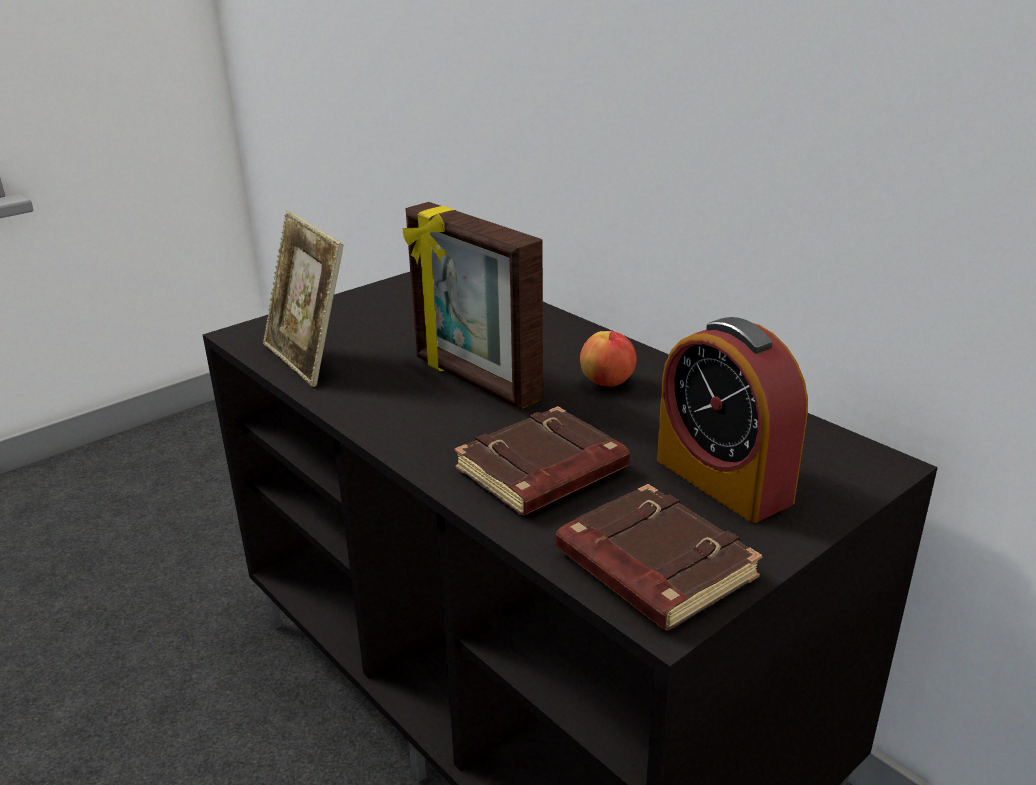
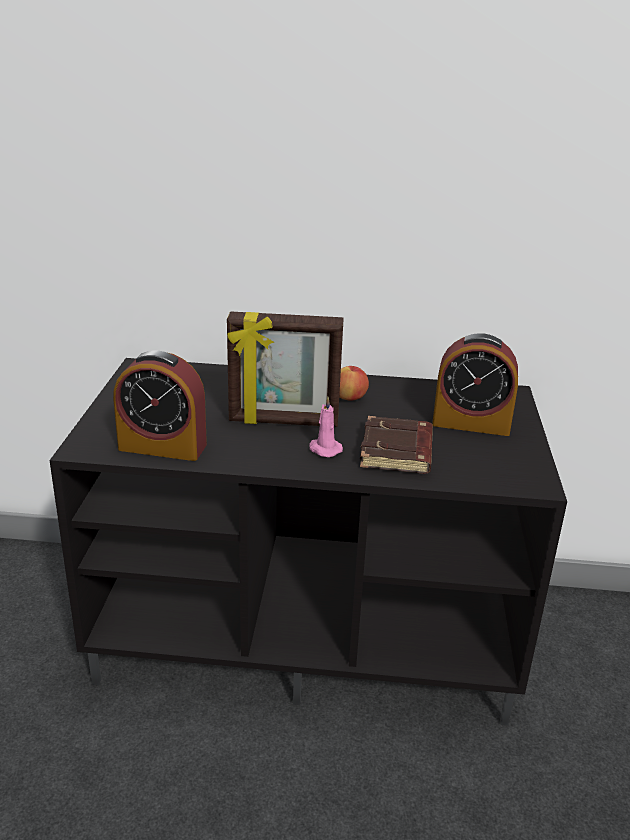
camera: 45 degrees left, 0 degrees up
picture frame [263,211,343,387] -> alarm clock [113,350,207,461]
brown book [556,484,762,630] -> none
none -> pink candle [309,396,343,457]

